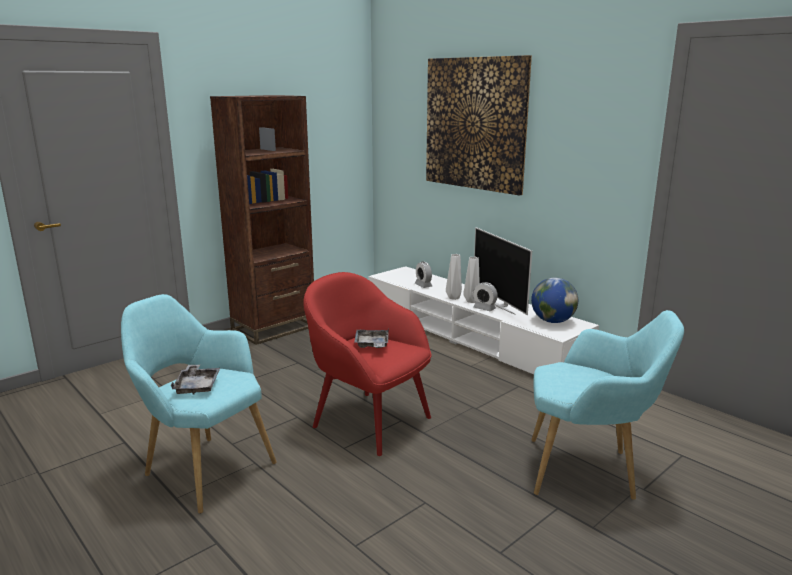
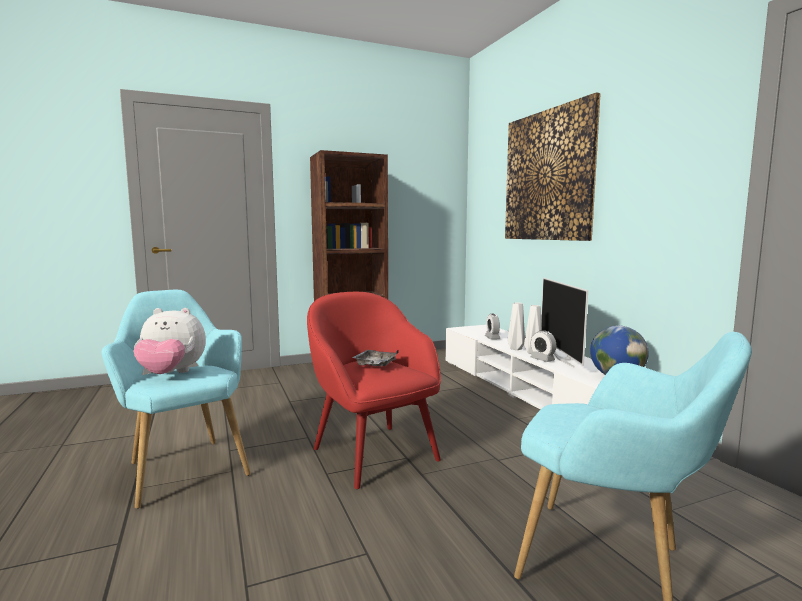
camera: 20 degrees right, 10 degrees down
grey tray [171,364,220,395] -> plush toy [133,308,206,374]

